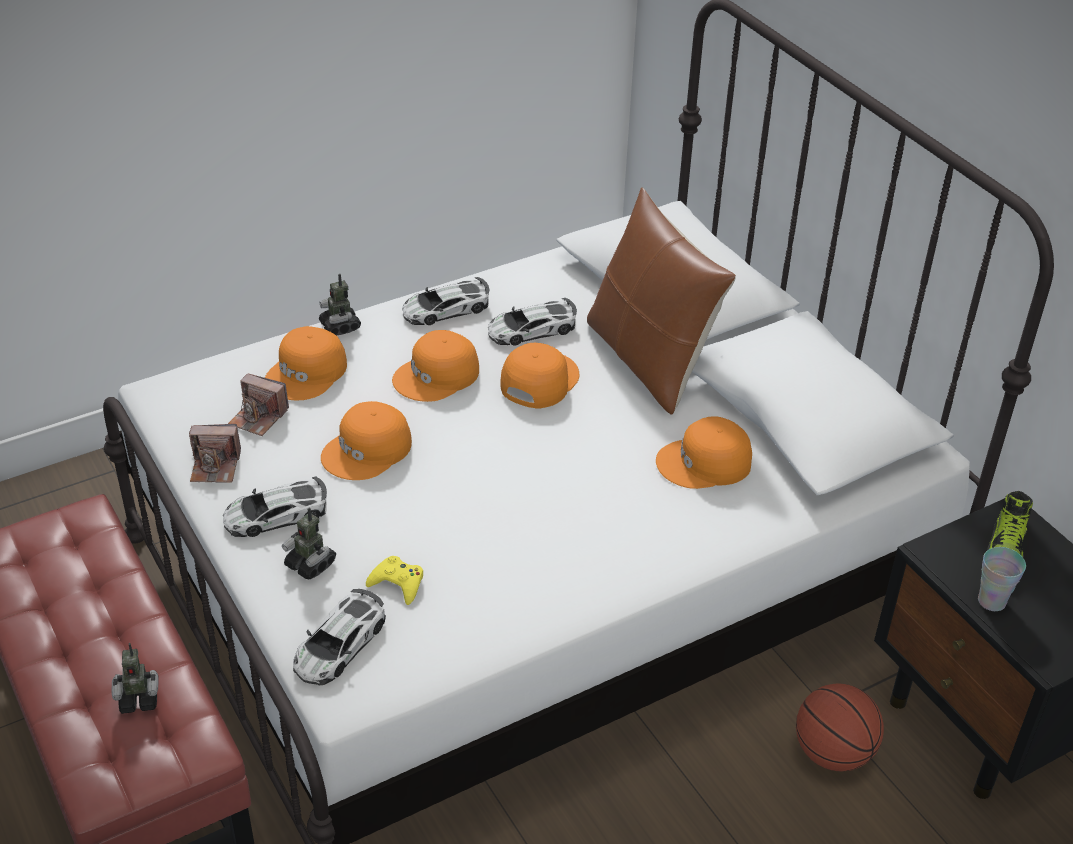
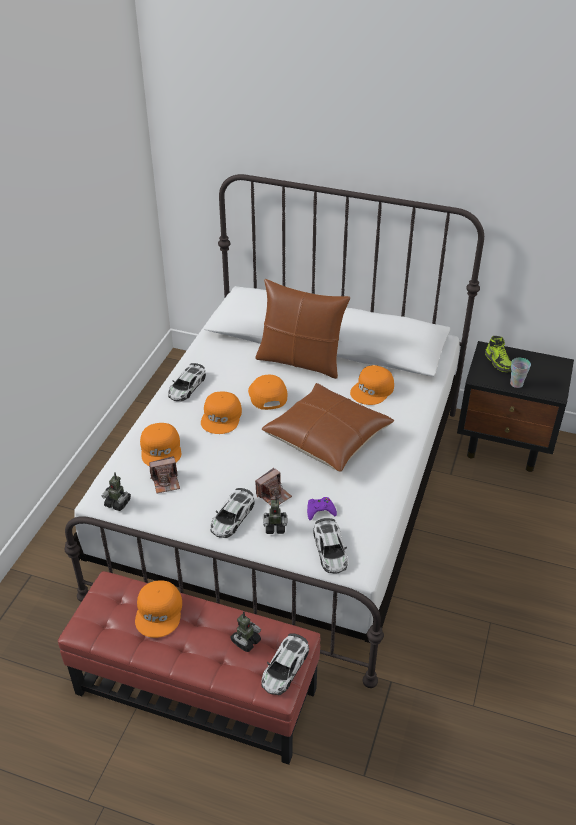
camera: 40 degrees left, 0 degrees up
camera [189,424,241,483] -> camera moved to [255,468,292,506]
toy robot [319,274,361,335] -> toy robot moved to [102,472,131,511]
orange cap [321,401,412,480] -> orange cap moved to [135,580,182,638]
yellow game controller [366,556,423,605] -> purple game controller [307,497,337,521]
toy car [488,298,577,346] -> toy car moved to [261,633,309,695]
basketball [796,683,884,771] -> none
none -> brown pillow [262,383,394,472]

